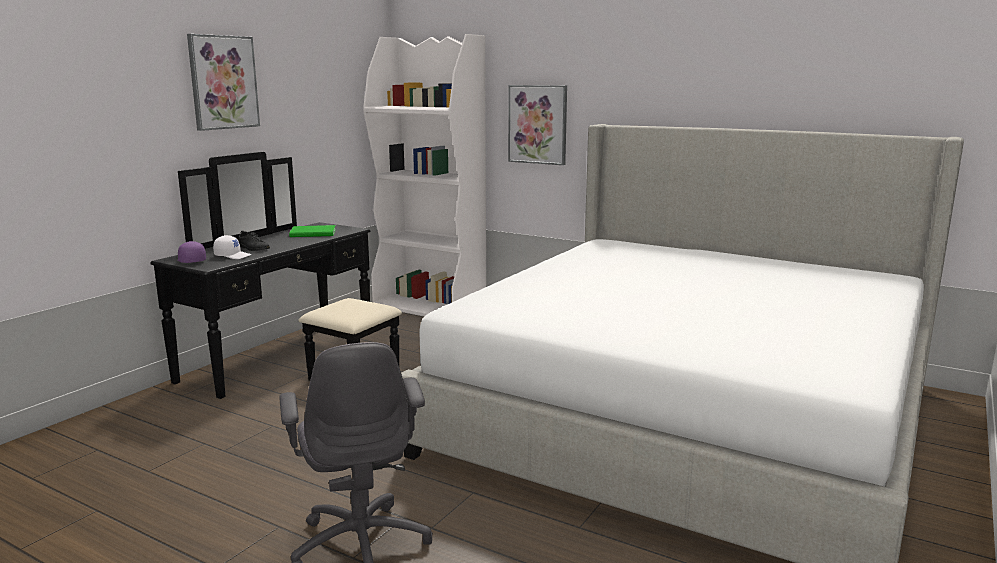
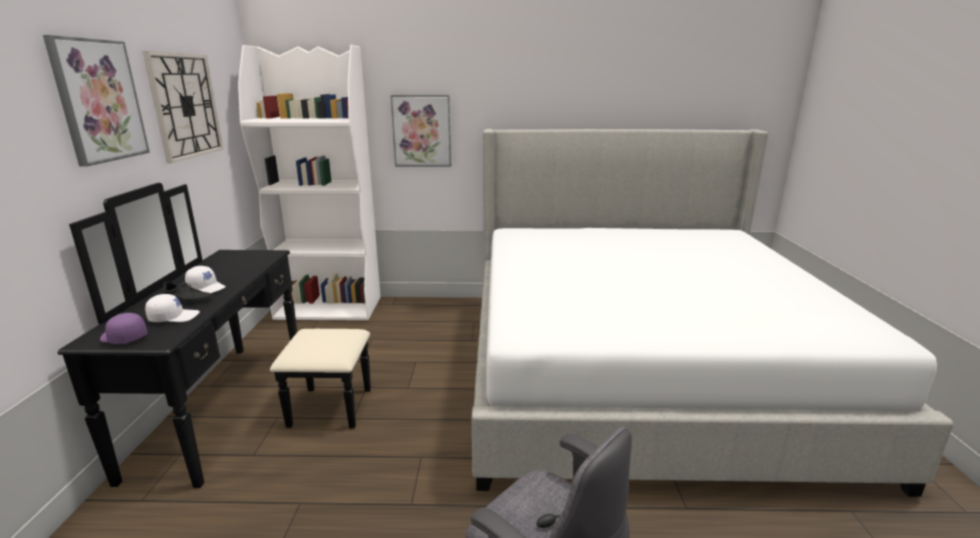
camera: 30 degrees left, 5 degrees up
green book [289,225,336,237] -> none
none -> wall clock [143,51,224,163]
none -> white cap [185,266,226,293]

